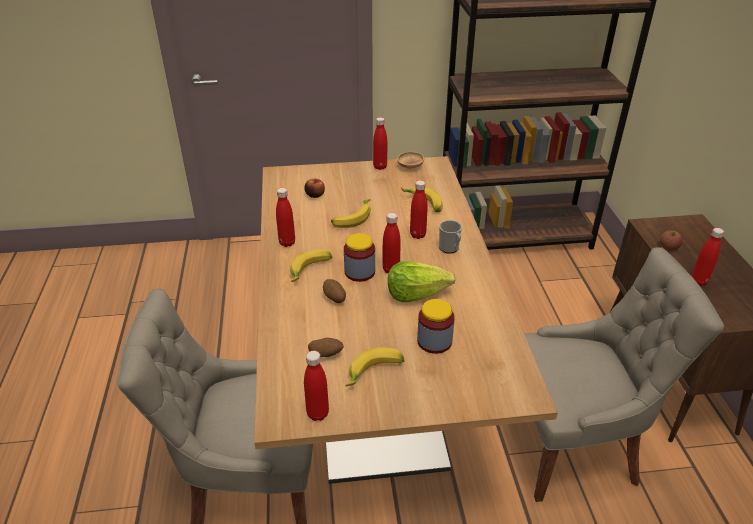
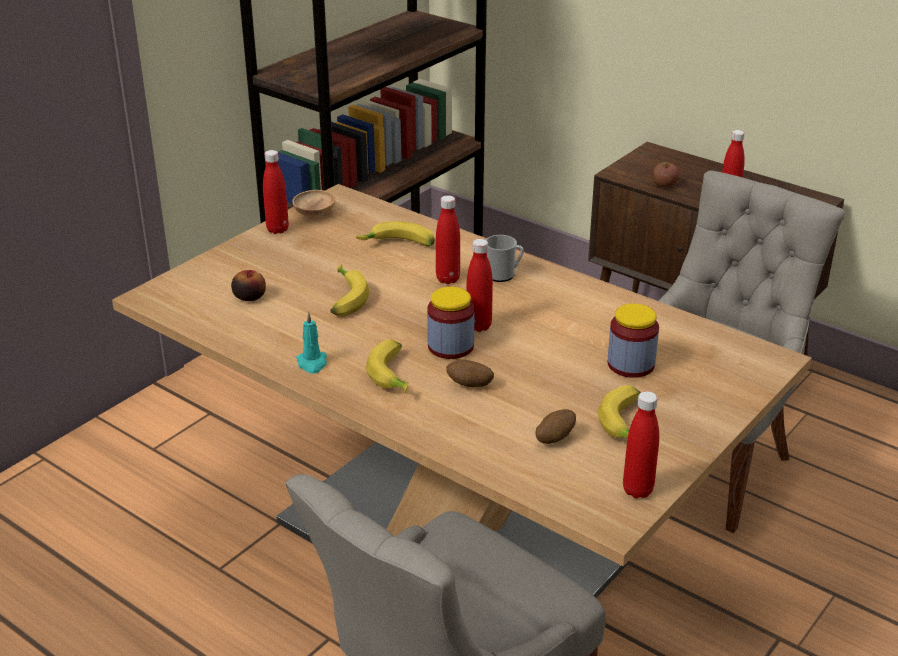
camera: 45 degrees left, 5 degrees down
red bottle [276,188,295,247] -> turquoise candle [296,312,327,374]
lettuce [388,261,456,302] -> none

